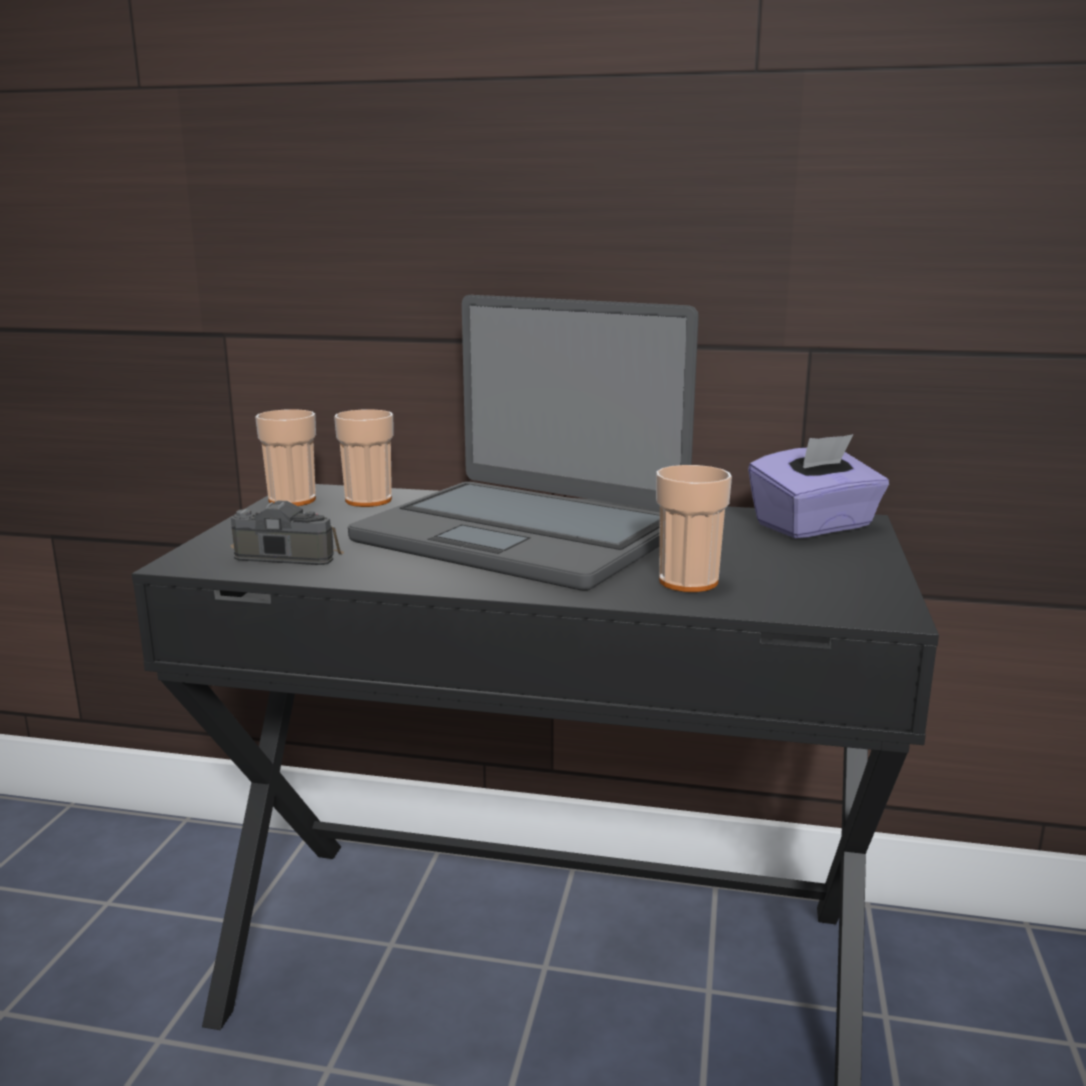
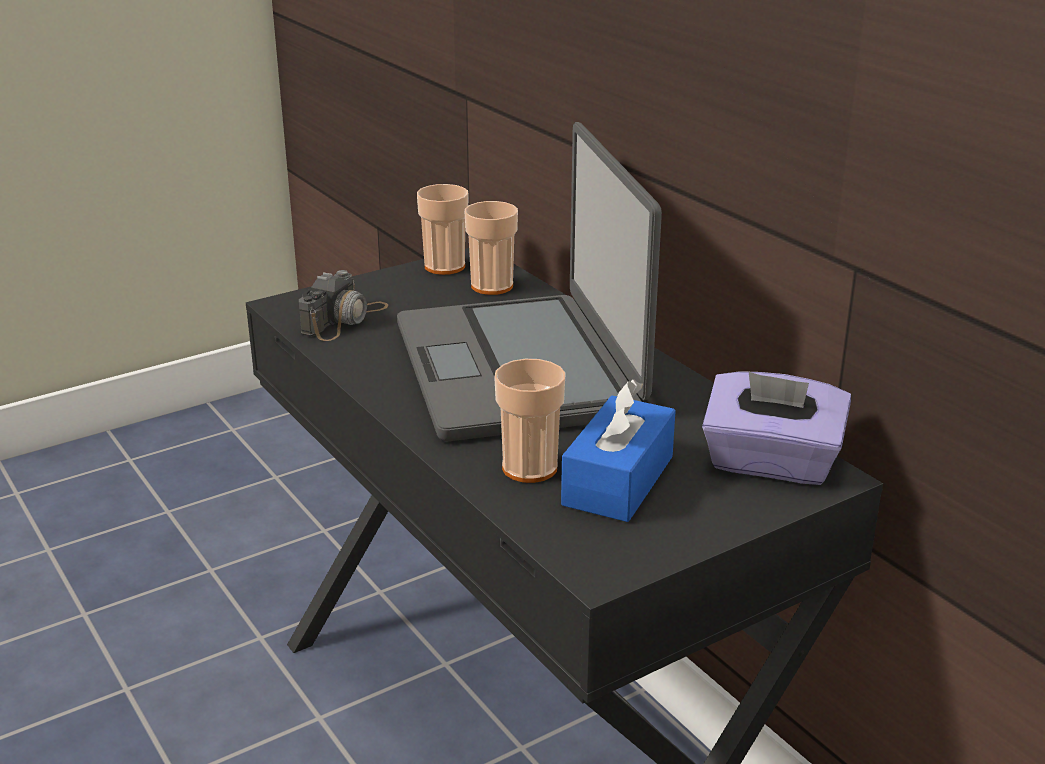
camera: 45 degrees right, 10 degrees up
camera [231,500,344,565] -> camera turned 60 degrees clockwise [299,270,388,341]
none -> blue tissue box [561,379,676,522]

